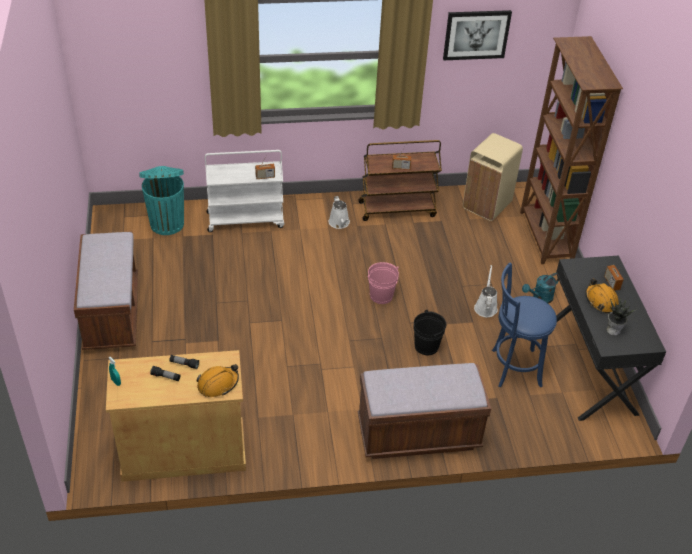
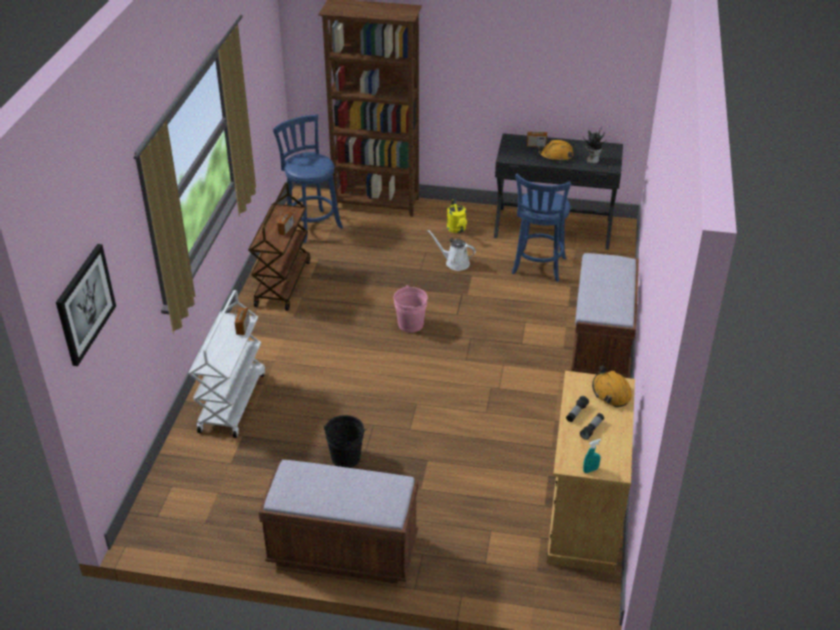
camera: 70 degrees left, 5 degrees down
turquoise trash can [139,166,184,235] -> none
white watering can [329,196,350,229] -> none
black bucket [414,310,446,355] -> black bucket moved to [323,415,366,468]
picture [443,10,512,60] -> picture moved to [56,244,116,366]
beige trash can [463,133,523,221] -> blue stool [273,114,343,243]
turquoise watering can [522,273,559,303] -> yellow watering can [447,199,467,233]

